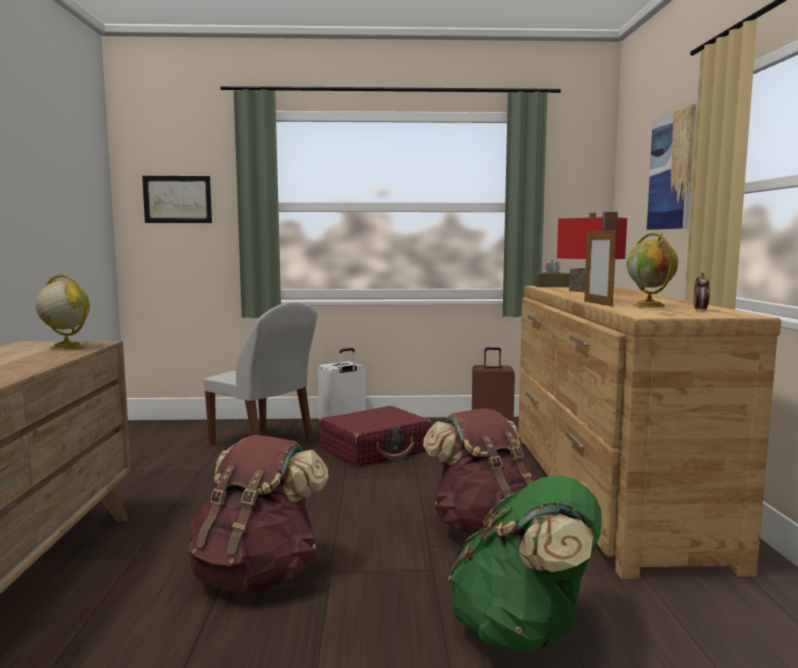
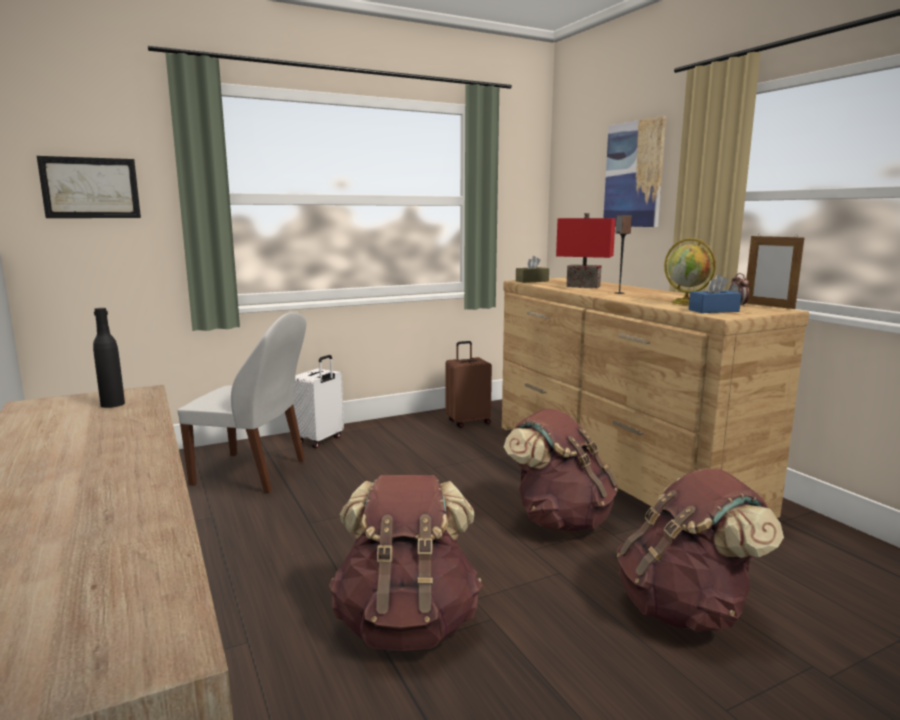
camera: 25 degrees left, 5 degrees up
globe [36,274,90,350] -> black bottle [93,308,125,408]
red suitcase [320,406,431,467] -> none
green backpack [448,475,602,652] -> brown backpack [616,468,784,631]
picture frame [584,228,616,307] -> picture frame moved to [746,235,804,309]
none -> blue tissue box [689,274,741,313]

